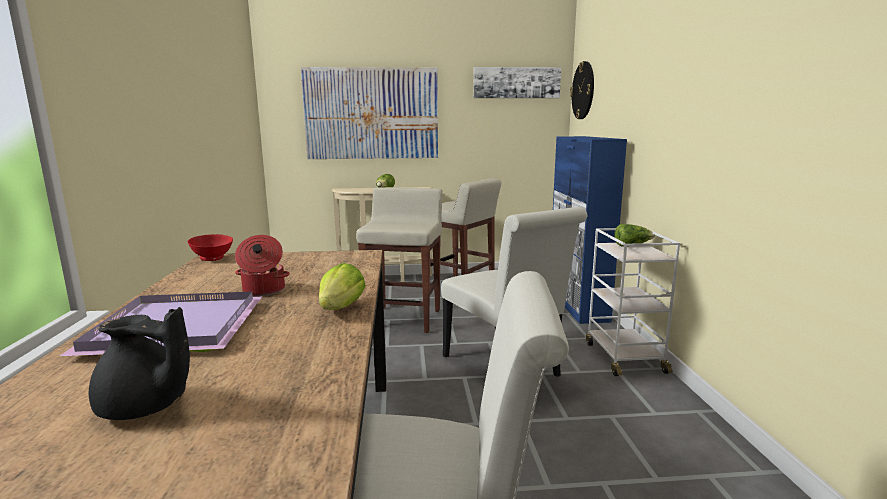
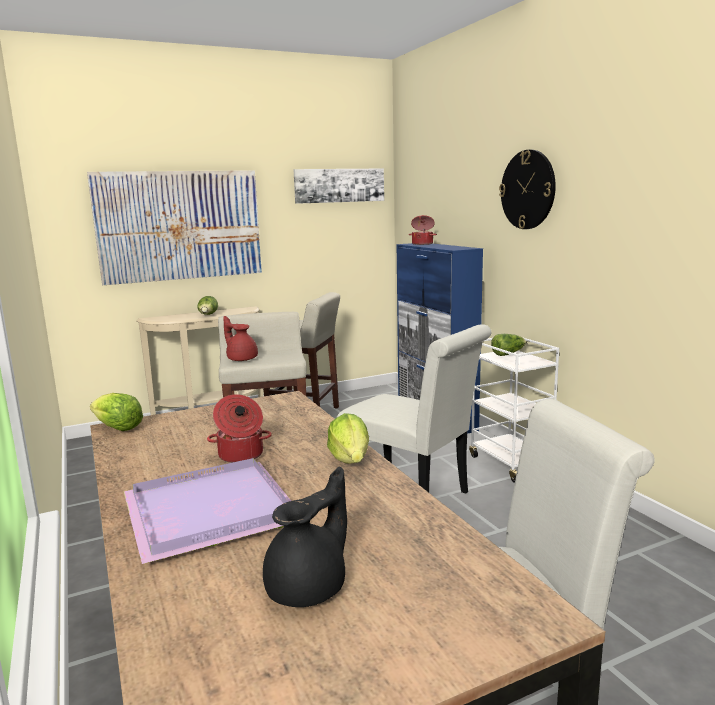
camera: 20 degrees left, 0 degrees up
black teapot [89,307,190,420] -> black teapot turned 45 degrees counterclockwise [263,467,347,607]
red bowl [188,234,233,261] -> lettuce [90,393,143,431]
wall clock [570,61,594,119] -> wall clock moved to [499,150,556,229]
none -> red teapot [223,316,258,361]
none -> cooking pot [409,215,437,245]

